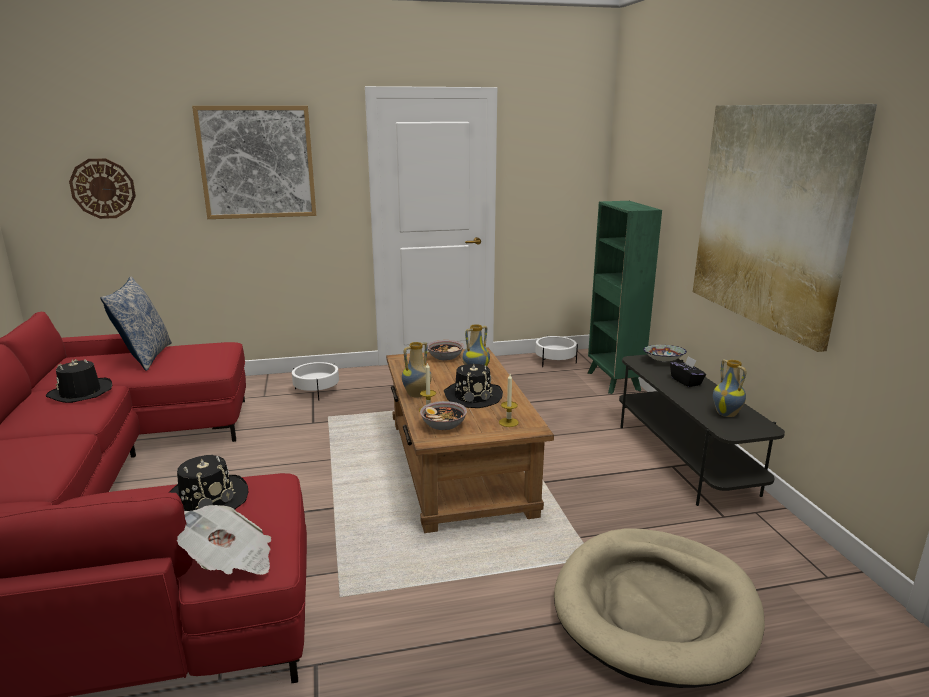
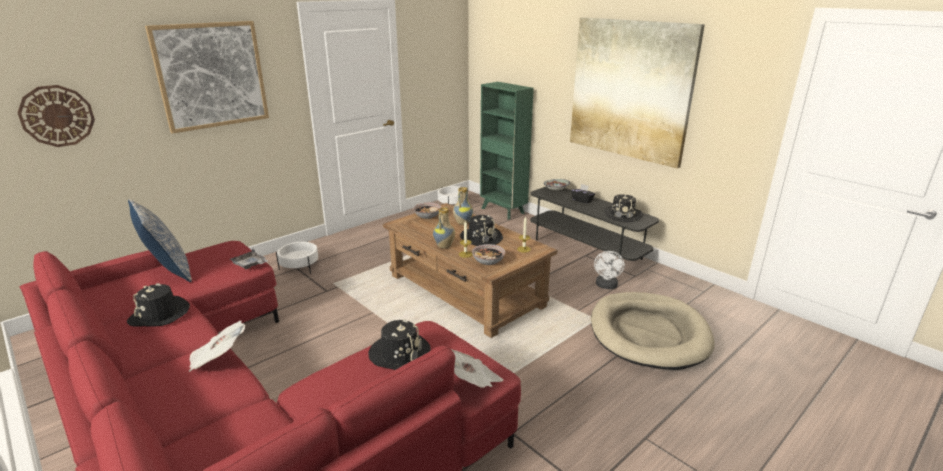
camera: 30 degrees left, 5 degrees up
vase [713,359,746,417] -> black hat [604,194,643,222]
none -> newspaper [189,320,245,372]
none -> grey tray [229,249,268,269]
none -> white fan [594,251,625,289]

